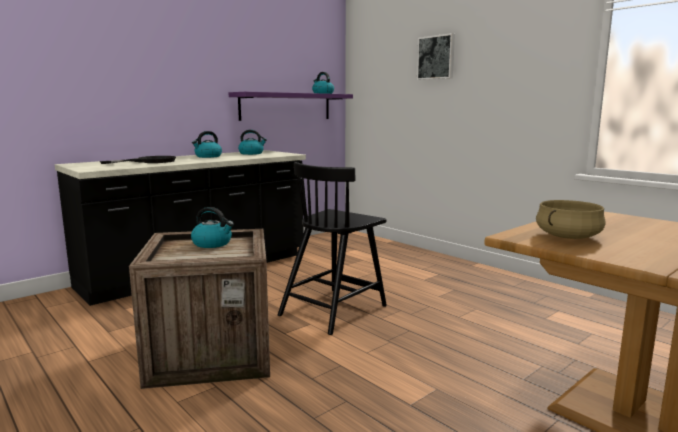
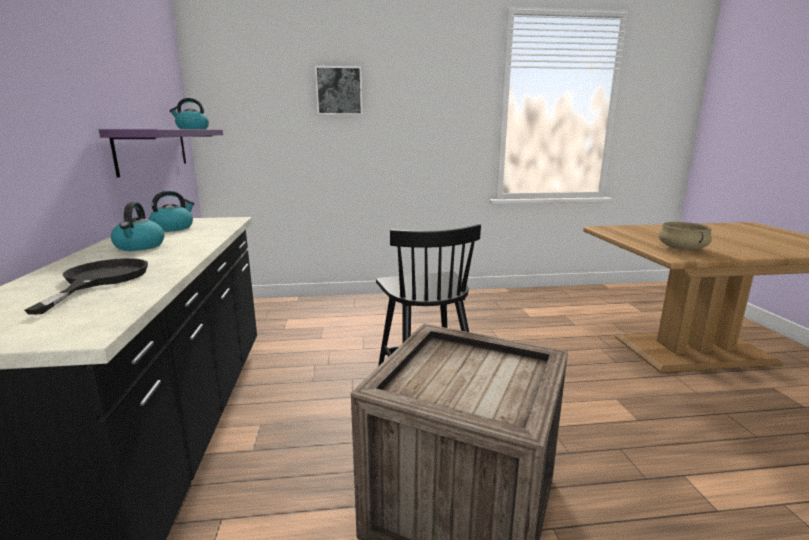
camera: 55 degrees left, 5 degrees up
kettle [191,207,234,248] -> none

